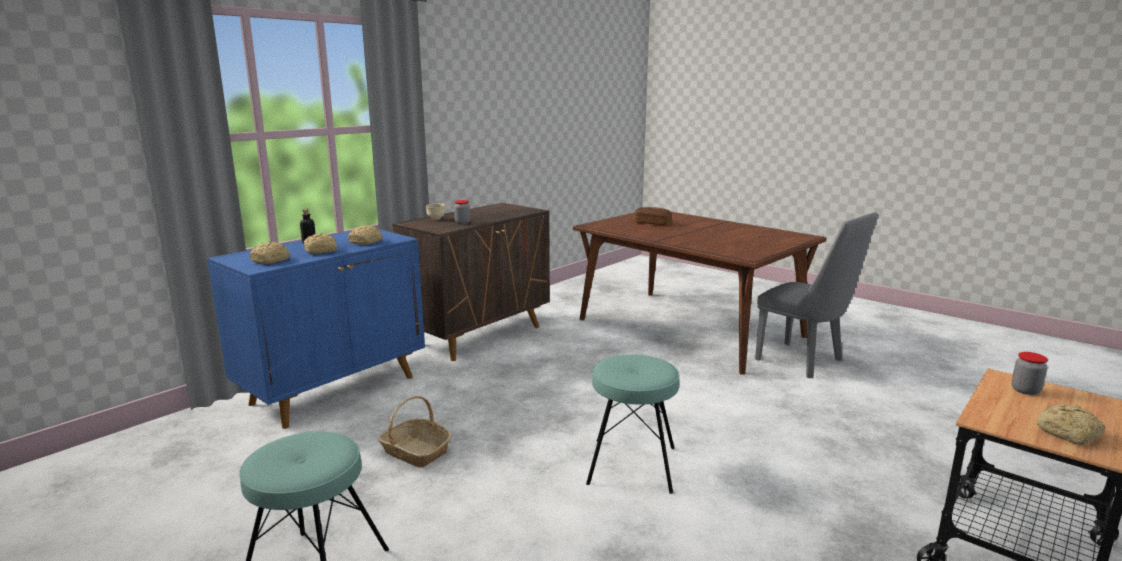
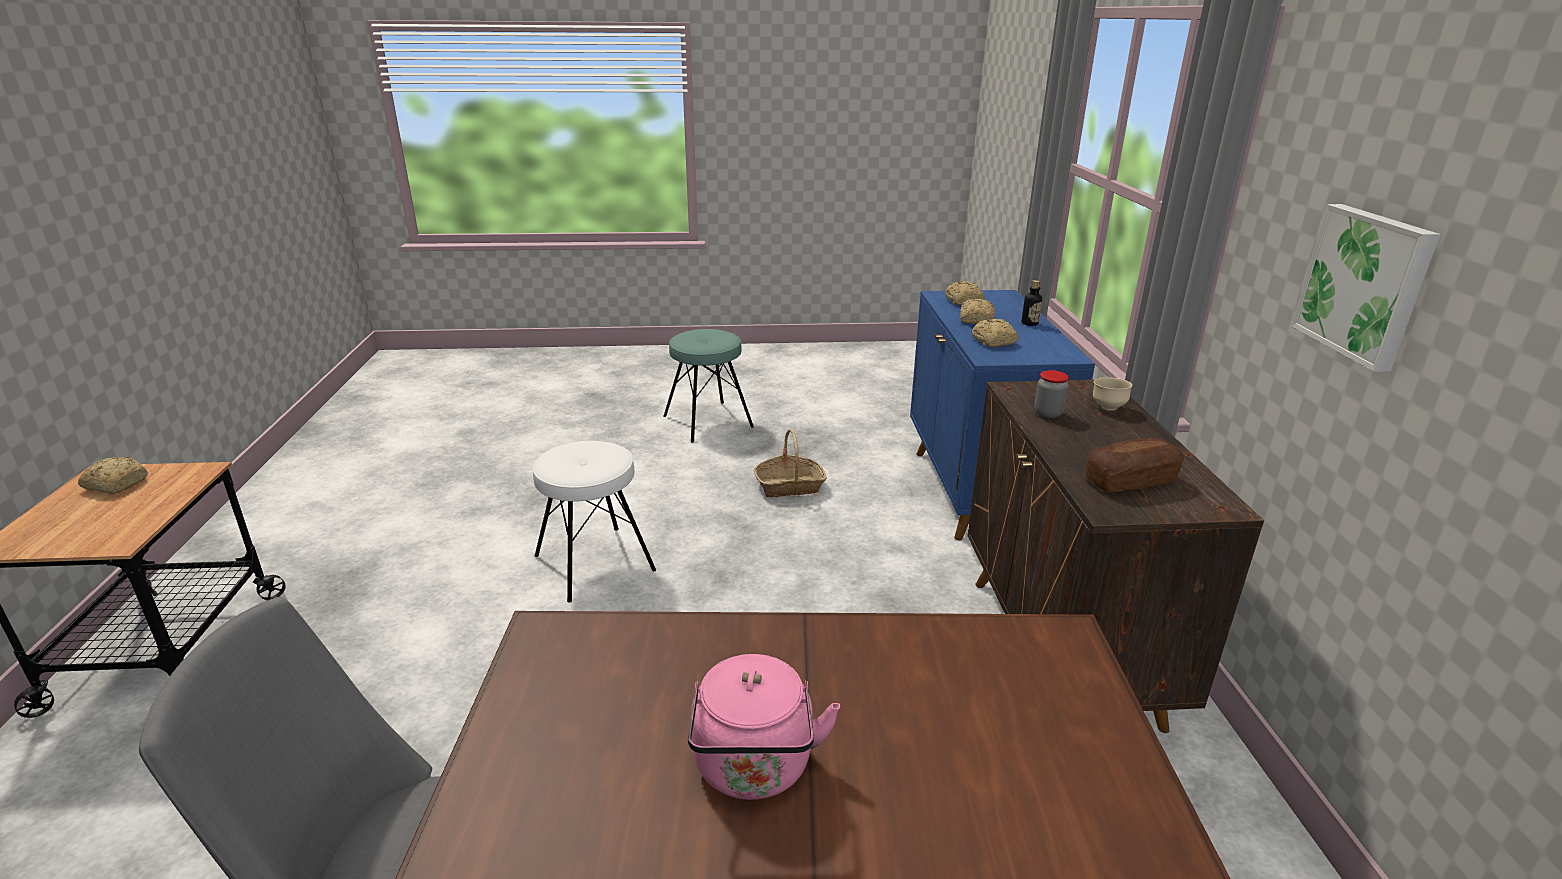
camera: 135 degrees right, 10 degrees up
turquoise stool [586,354,680,494] -> white stool [533,441,656,603]
bread [635,207,672,226] -> bread moved to [1086,438,1184,493]
jar [1011,352,1048,395] -> none
none -> pink kettle [688,654,840,800]
none -> picture [1291,204,1440,372]

